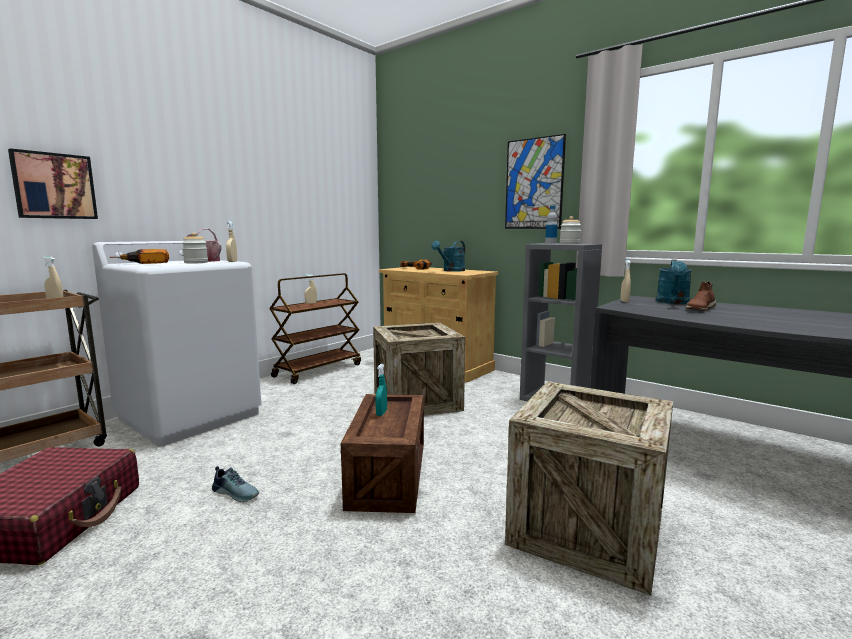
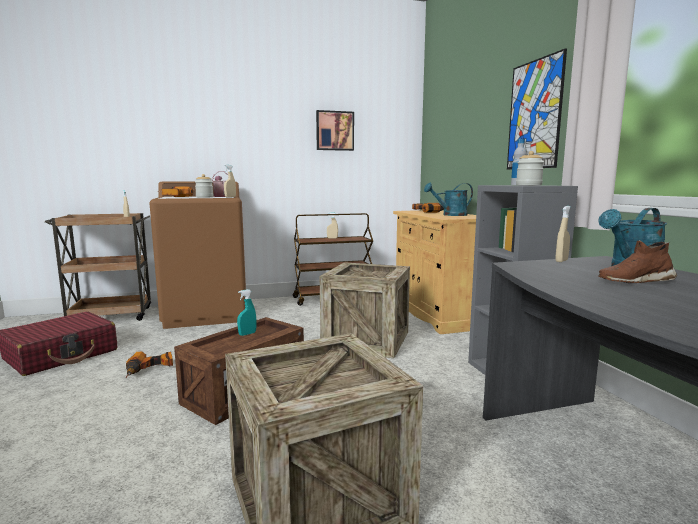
camera: 35 degrees right, 0 degrees up
picture [8,148,98,219] -> picture moved to [316,110,354,151]
white washing machine [92,241,261,446] -> brown washing machine [149,181,246,329]
shoe [212,466,259,502] -> power drill [126,351,173,378]

